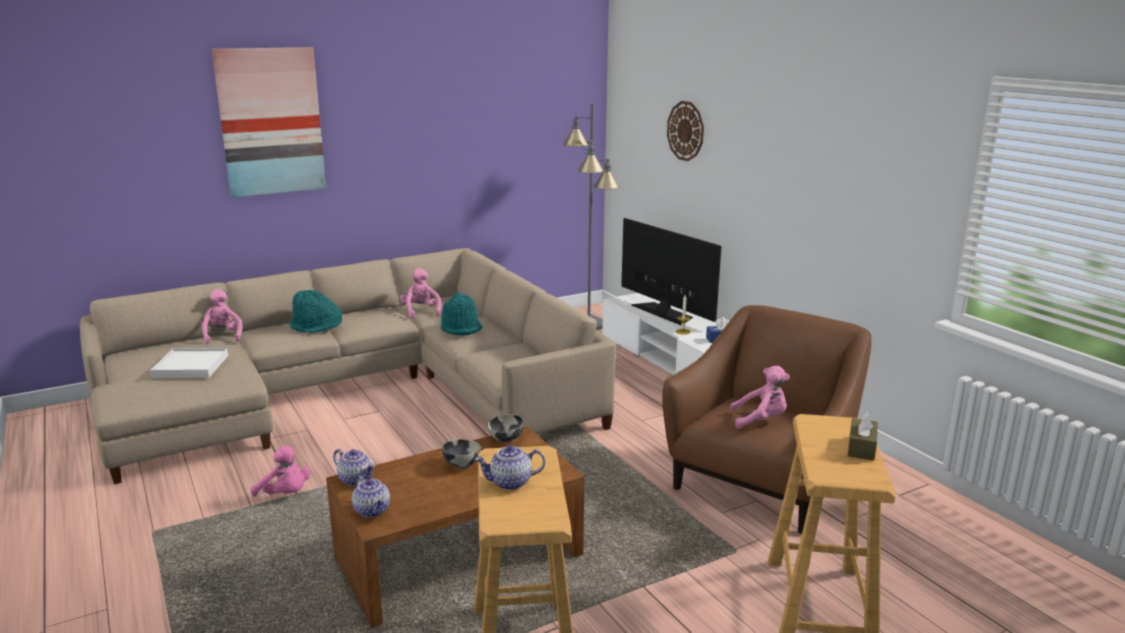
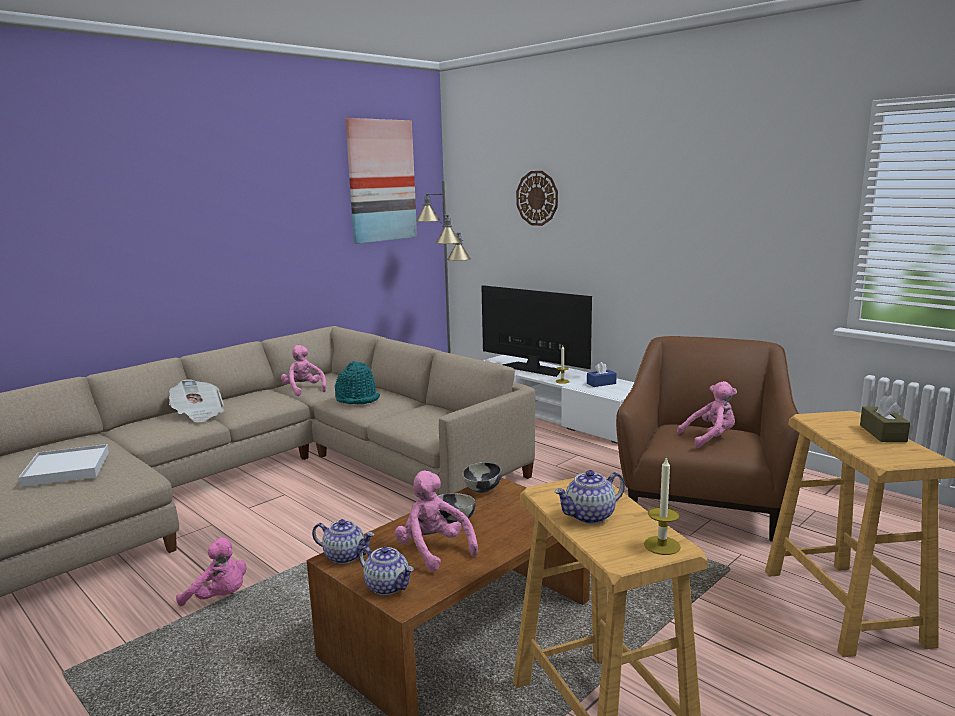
camera: 15 degrees left, 5 degrees down
pink plush toy [200,289,243,344] -> pink plush toy moved to [394,470,478,572]
picture [212,47,326,197] -> picture moved to [345,118,417,244]
turquoise hat [290,290,342,333] -> newspaper [169,379,224,423]
none -> candle [644,456,681,555]

